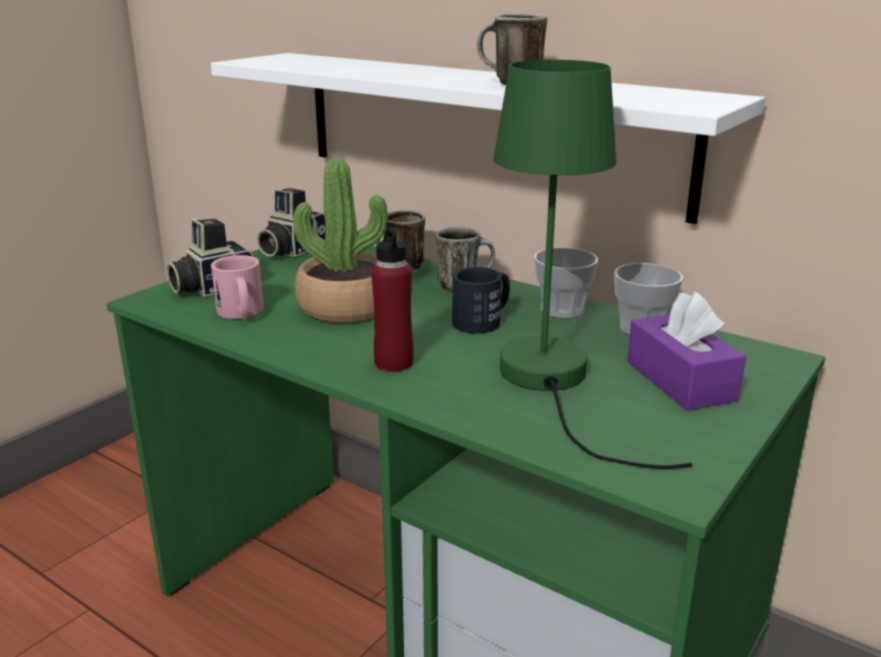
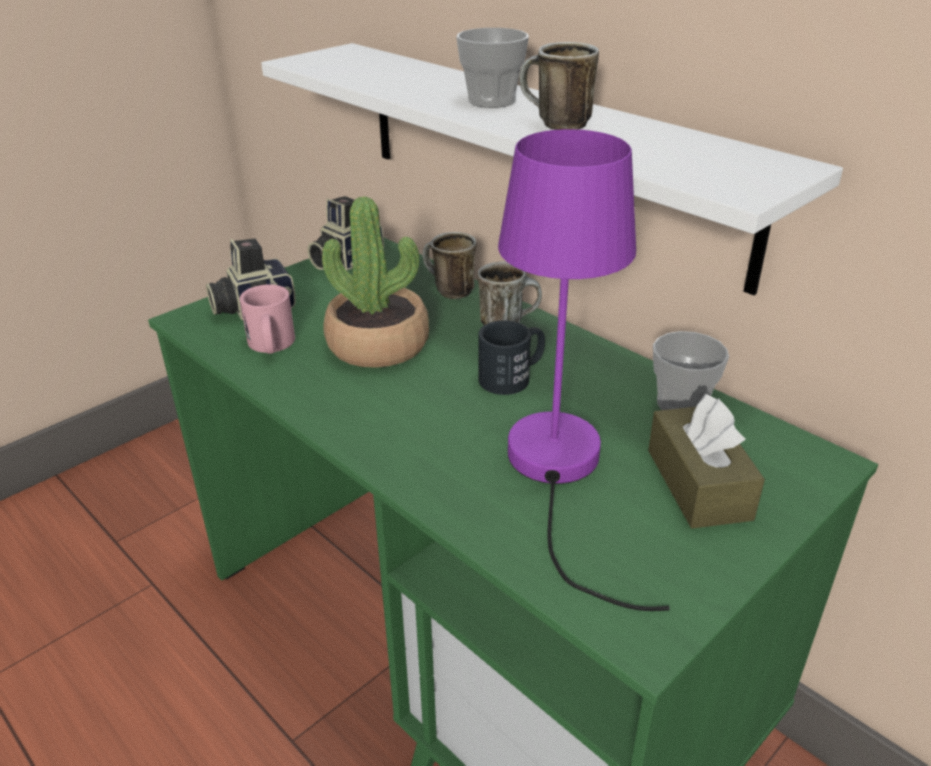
camera: 10 degrees right, 10 degrees up
red bottle [371,222,413,372] -> none
green table lamp [493,60,692,469] -> purple table lamp [498,129,670,611]
cup [534,248,598,318] -> cup moved to [456,28,529,108]
purple tissue box [627,292,746,411] -> brown tissue box [648,394,765,529]

